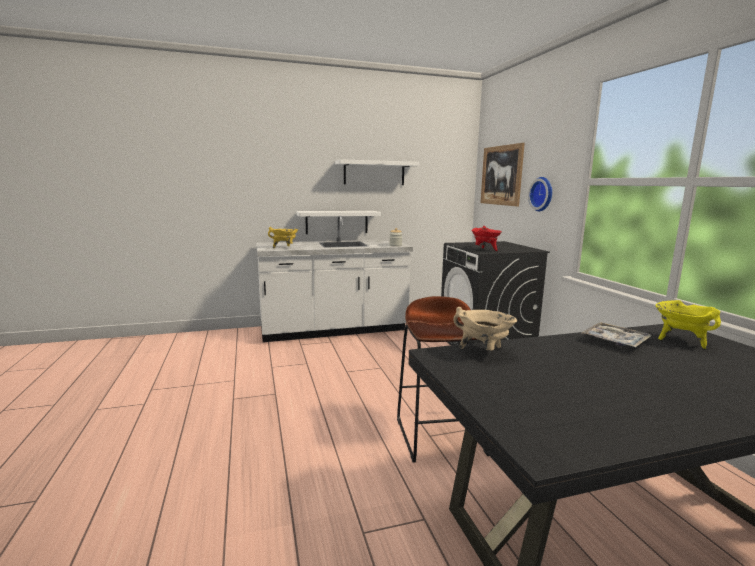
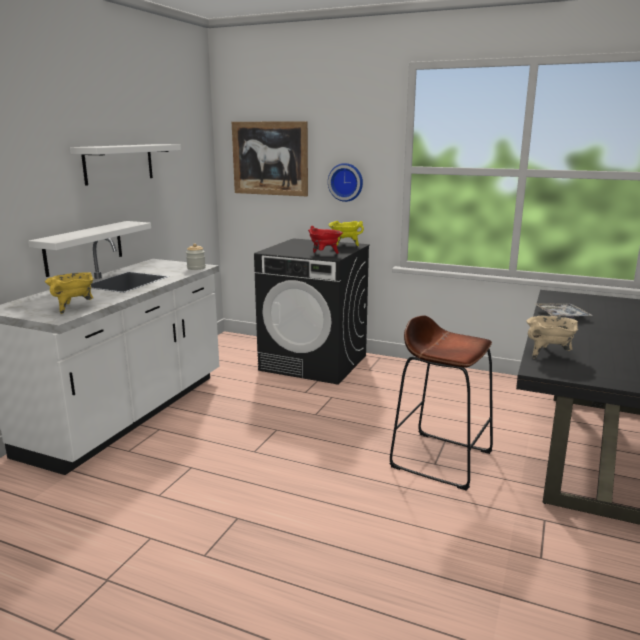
camera: 50 degrees left, 5 degrees up
yellow cooking pot [655,300,721,349] -> yellow cooking pot moved to [329,221,364,246]

